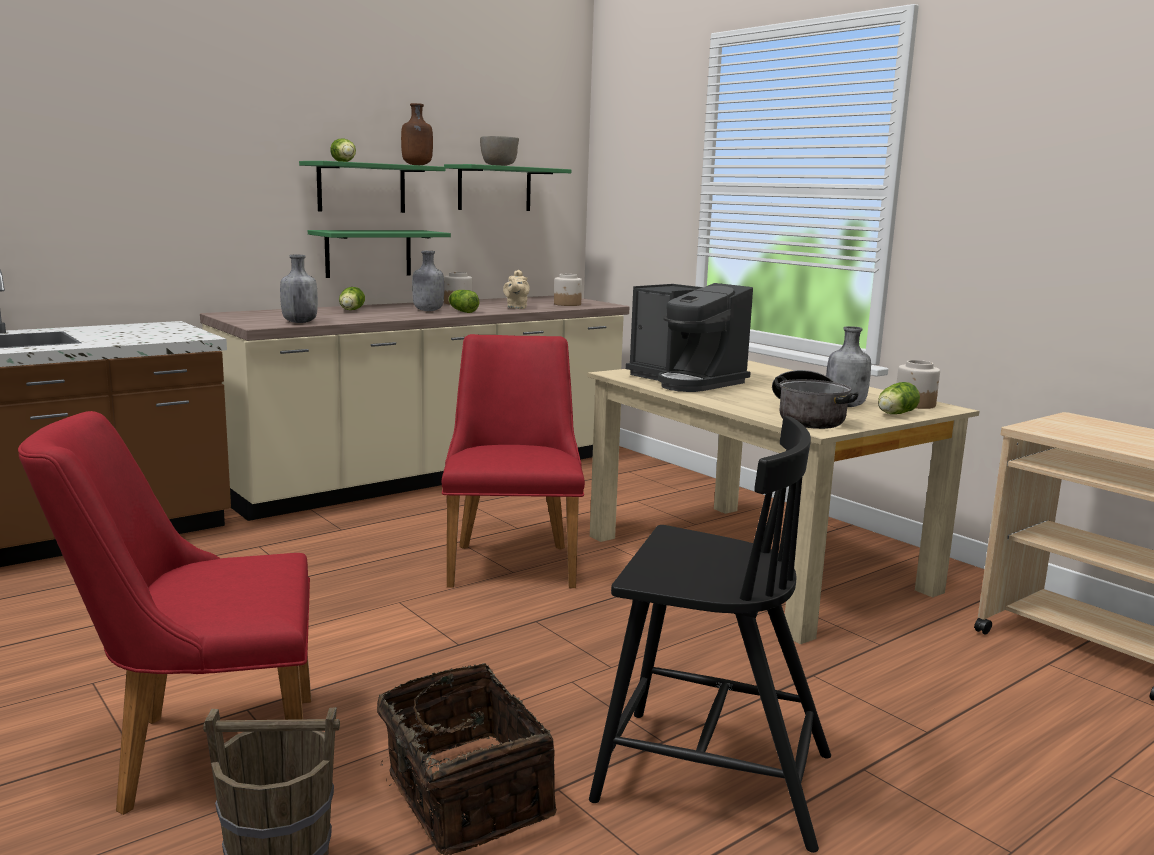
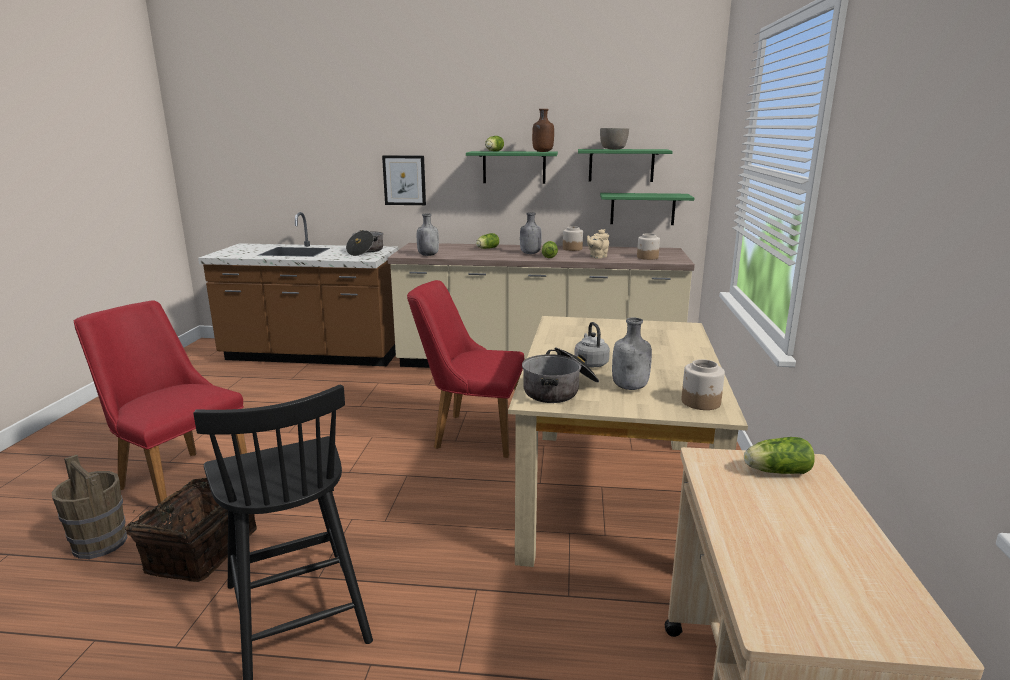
camera: 45 degrees right, 5 degrees up
green shelf [308,230,451,278] -> green shelf moved to [600,193,694,225]
red chair [442,334,585,588] -> red chair turned 120 degrees counterclockwise [407,280,524,458]
coffee machine [626,283,753,392] -> none
lettuce [878,382,920,414] -> lettuce moved to [744,437,814,474]
none -> cooking pot [346,230,383,256]
none -> picture [382,155,426,205]
none -> grey kettle [574,322,610,367]

